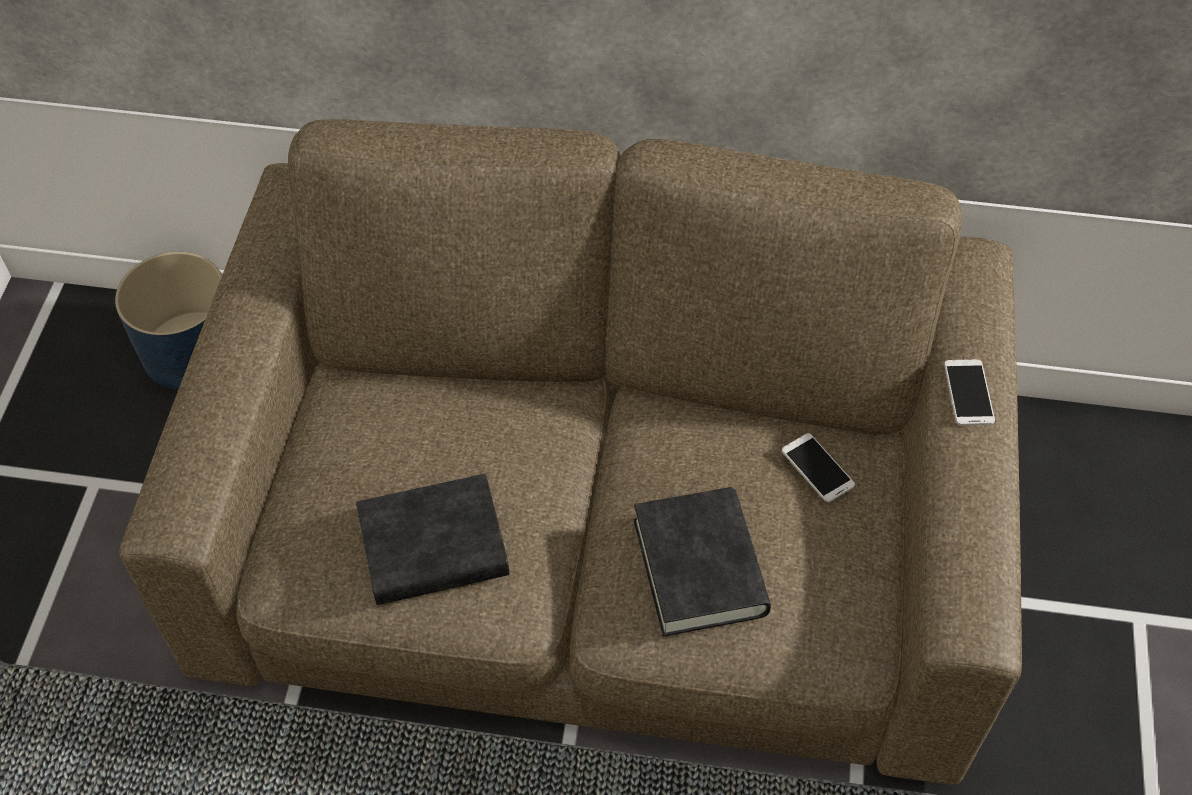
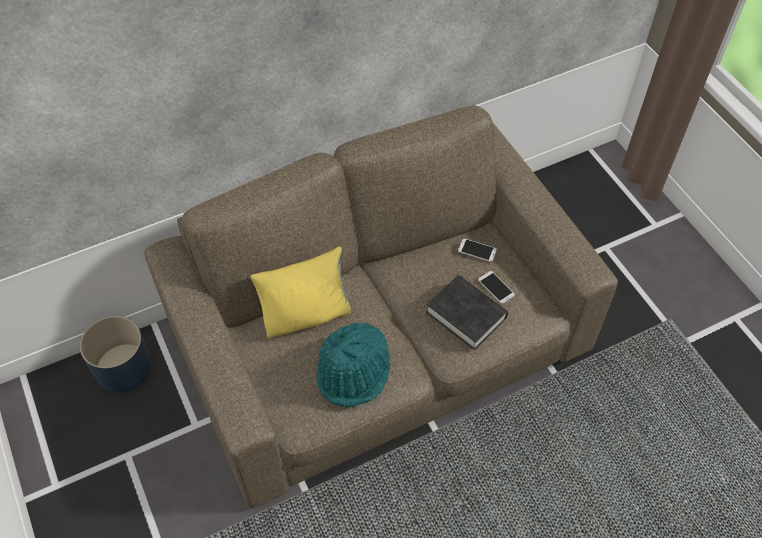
camera: 35 degrees left, 0 degrees up
black book [356,474,510,605] -> turquoise hat [317,323,390,407]
phone [944,359,995,425] -> phone moved to [478,271,515,304]
none -> yellow pillow [250,247,352,338]

